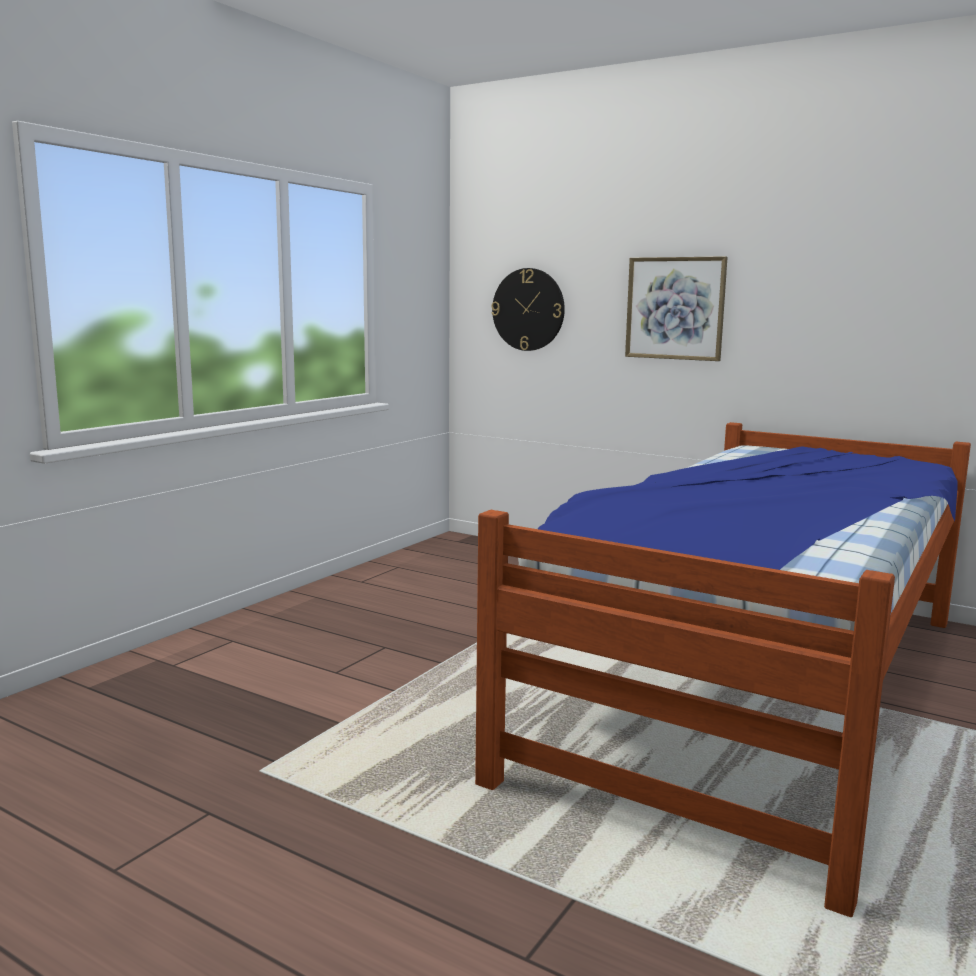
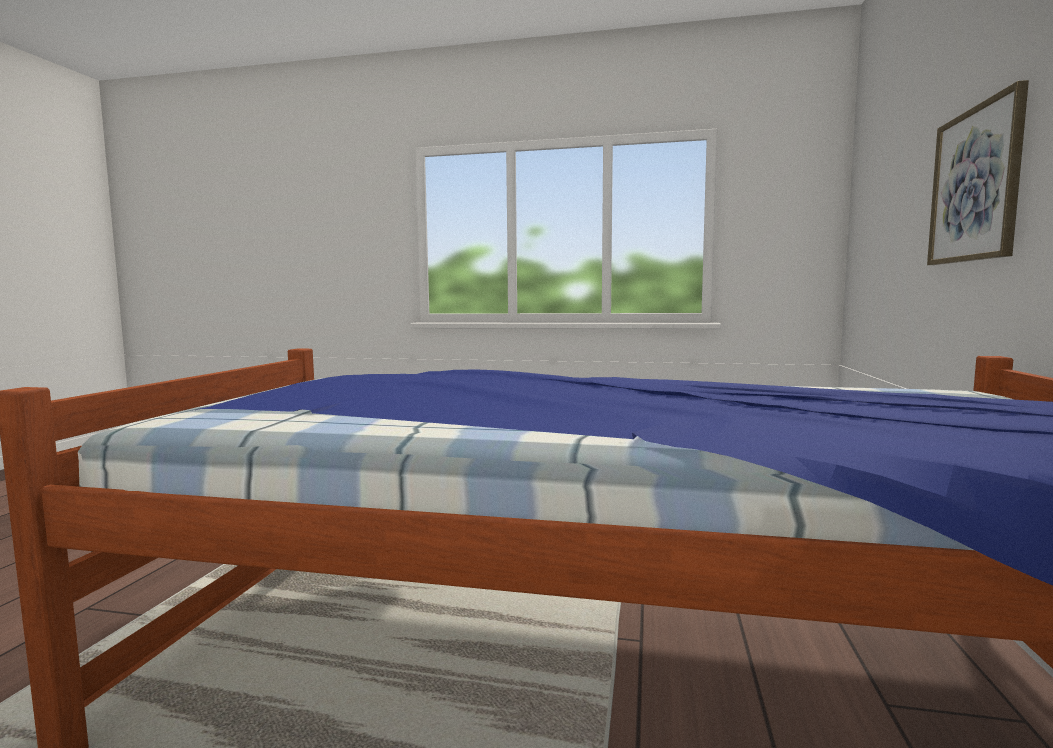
camera: 70 degrees right, 5 degrees down
wall clock [491,268,565,351] -> none

